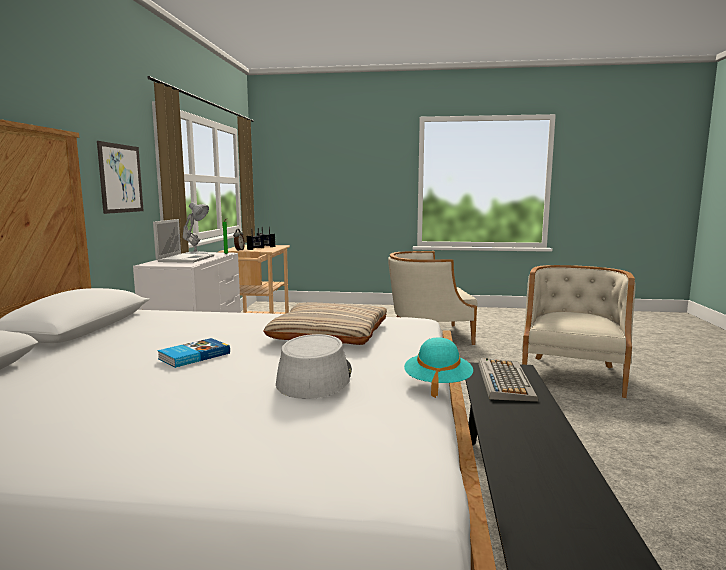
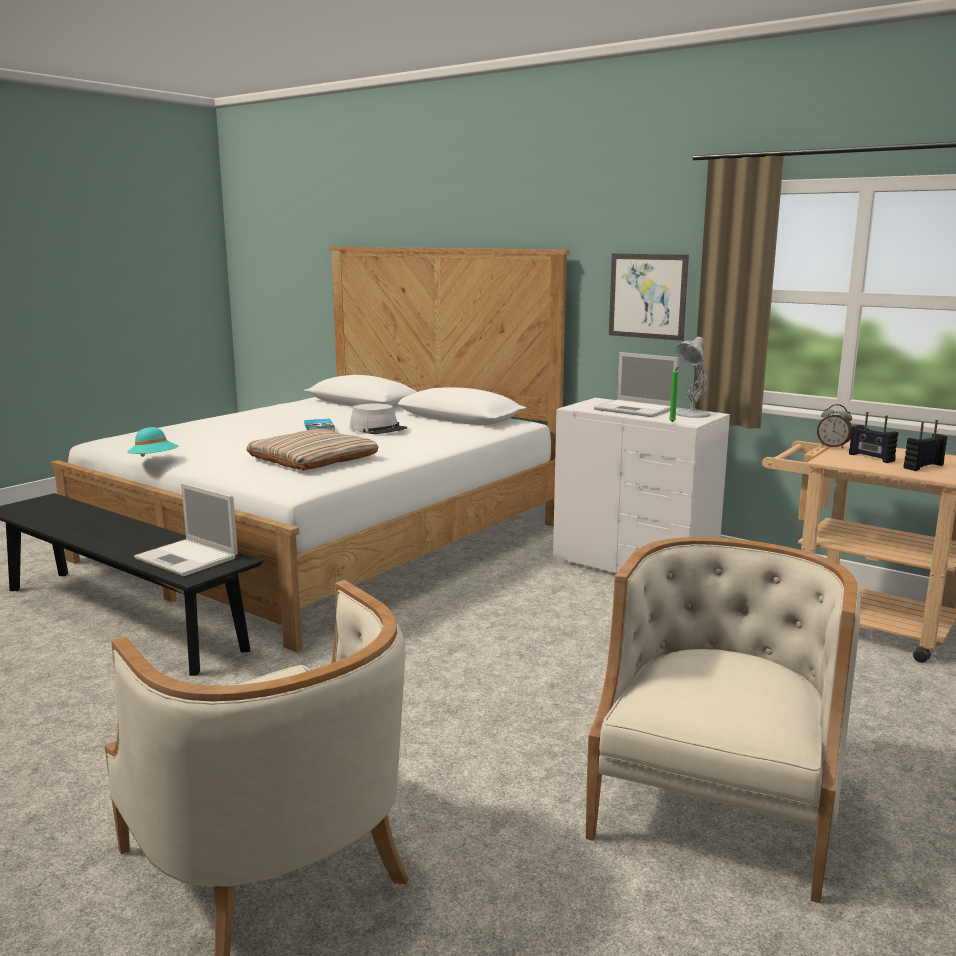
camera: 120 degrees right, 5 degrees up
grey hat [276,334,352,399] -> grey hat moved to [350,404,407,434]
keyboard [478,358,538,402] -> laptop [134,483,238,576]

